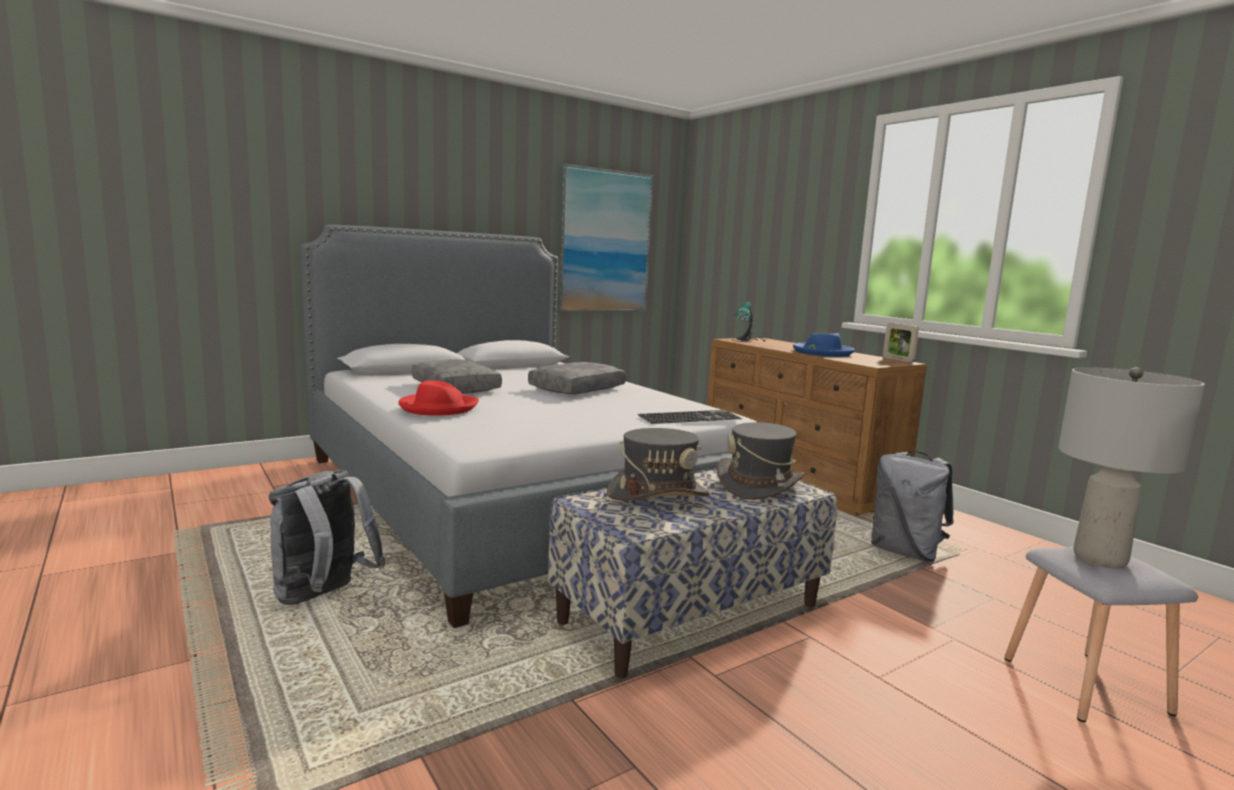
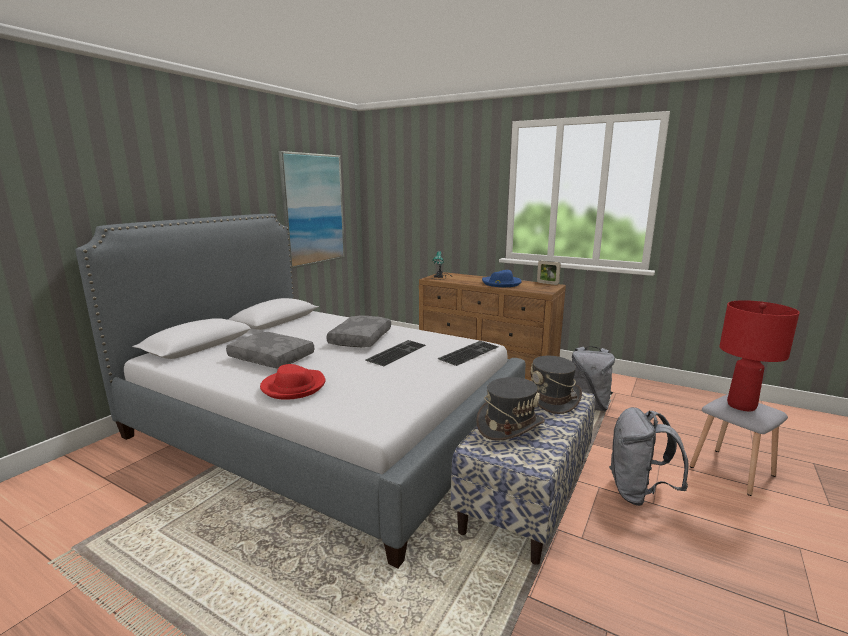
camera: 25 degrees left, 5 degrees up
grey backpack [269,470,386,605] -> grey backpack moved to [609,407,688,506]
grey table lamp [1058,367,1205,569] -> red table lamp [720,300,800,411]
none -> keyboard [365,340,426,366]

